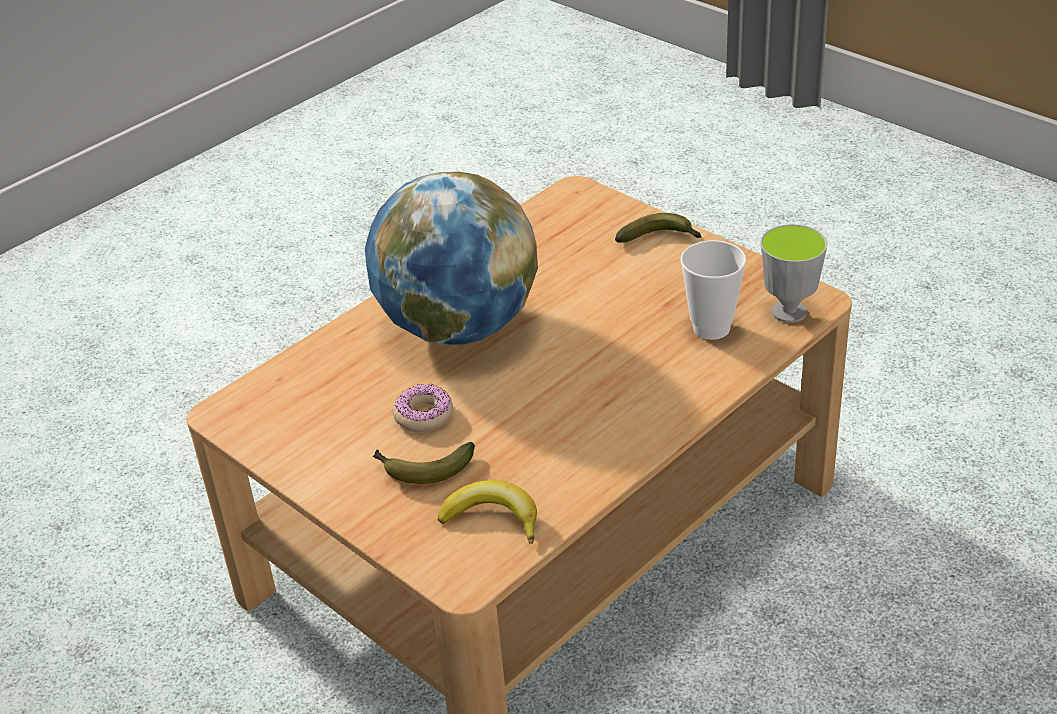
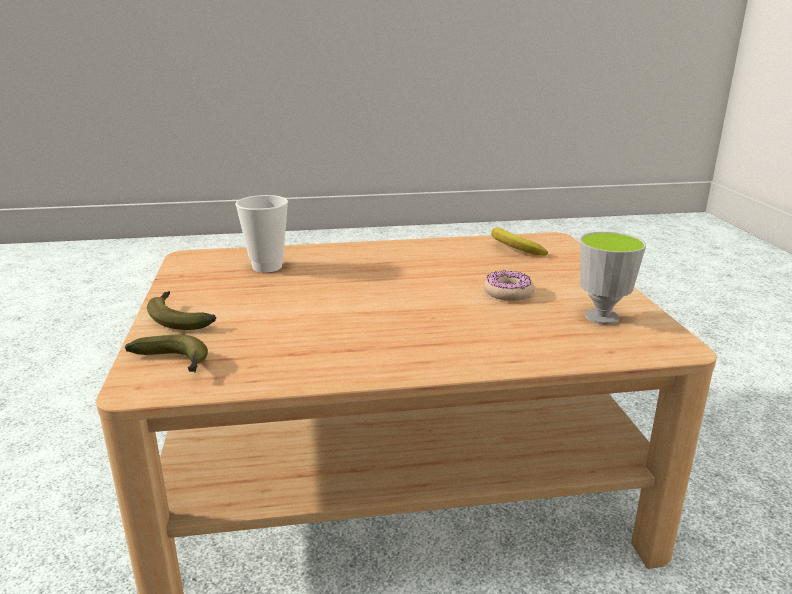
camera: 145 degrees left, 15 degrees down
globe [365,172,538,345] -> none
banana [373,442,475,484] -> banana moved to [125,335,208,373]
cup [760,224,827,323] -> cup moved to [580,232,646,325]

